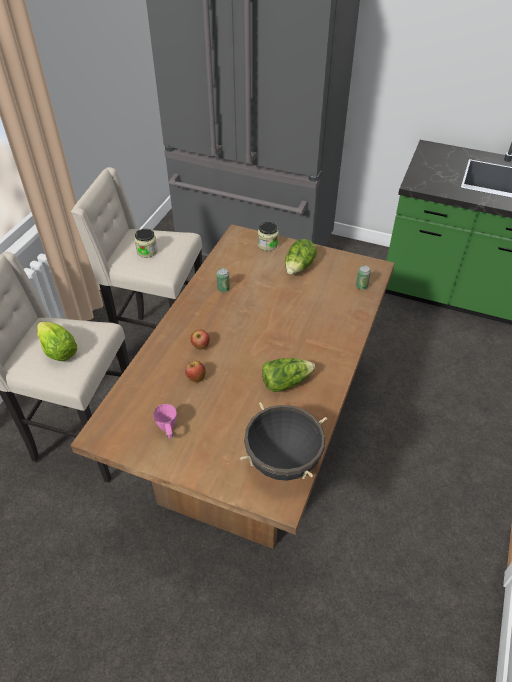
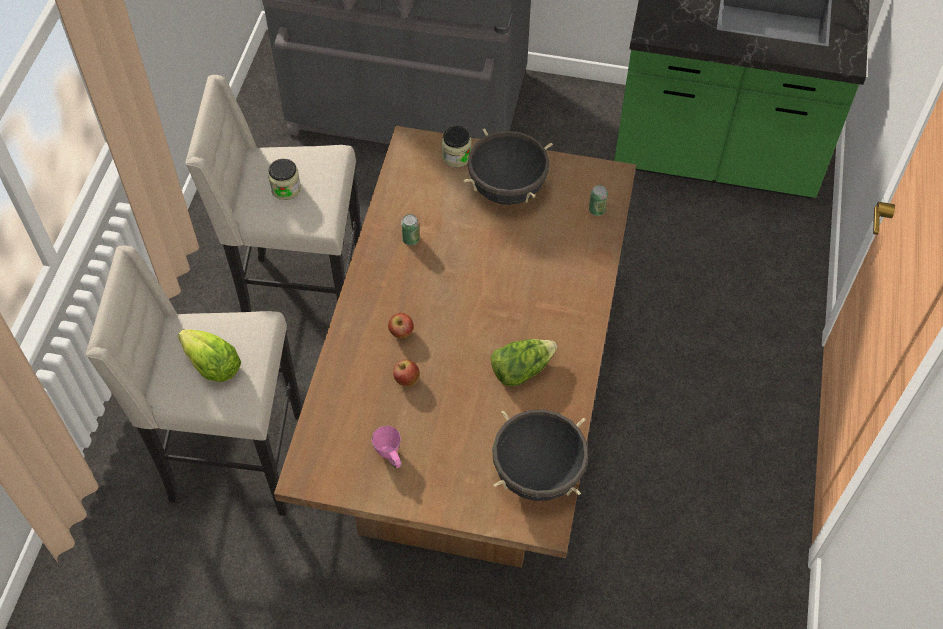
camera: 10 degrees left, 10 degrees up
lettuce [285,239,317,274] -> black cooking pot [464,128,553,205]

